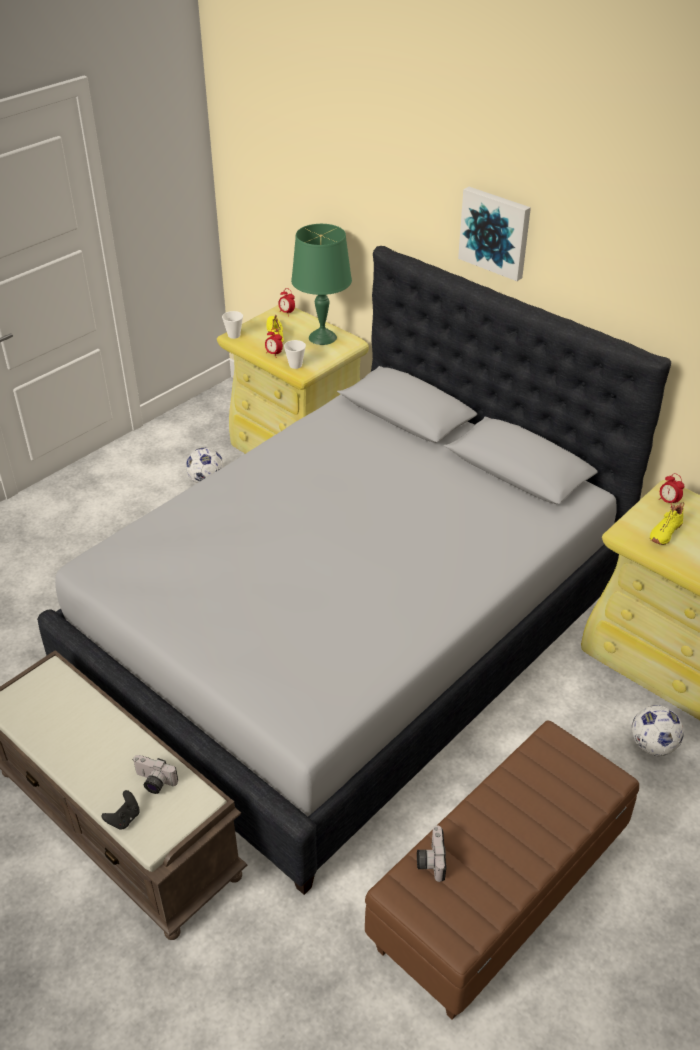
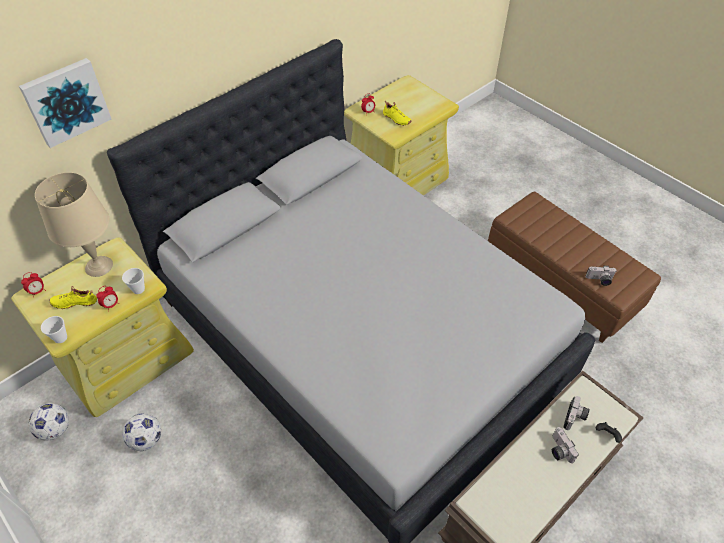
camera: 85 degrees left, 10 degrees up
green table lamp [291,224,352,345] -> beige table lamp [35,172,113,277]
picture [458,187,531,281] -> picture moved to [19,58,112,148]
football [632,705,683,756] -> football moved to [29,403,69,440]
none -> camera [552,427,579,463]

